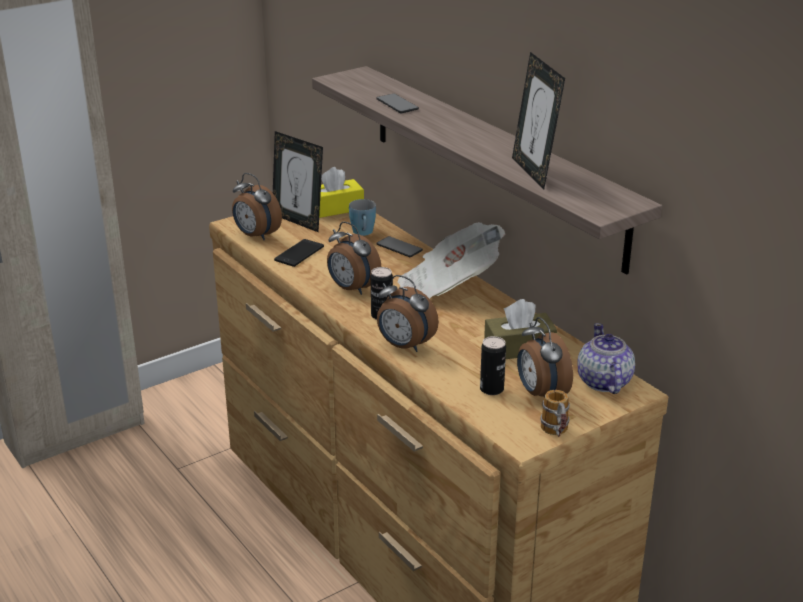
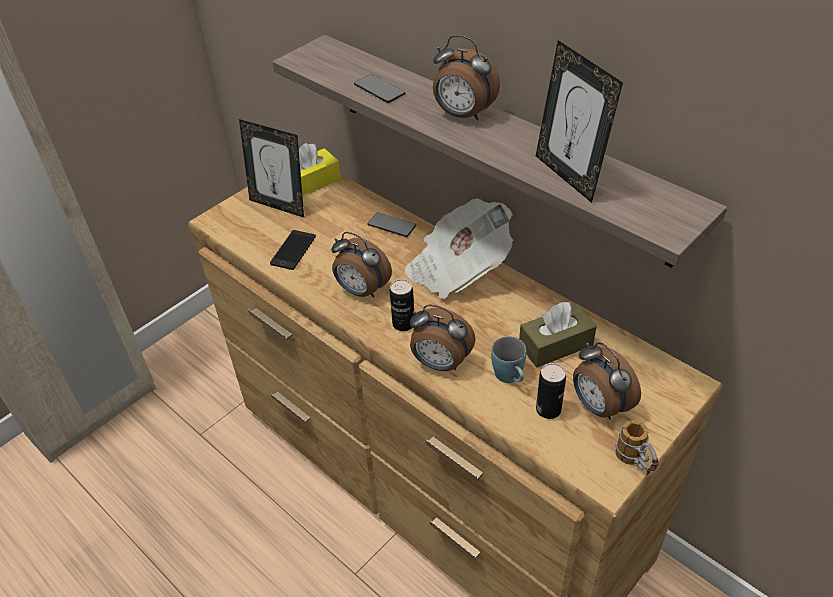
camera: 10 degrees left, 15 degrees up
alarm clock [232,173,282,240] -> alarm clock moved to [433,35,500,121]
blue mug [349,199,376,236] -> blue mug moved to [491,336,526,383]
teapot [577,323,635,394] -> none

